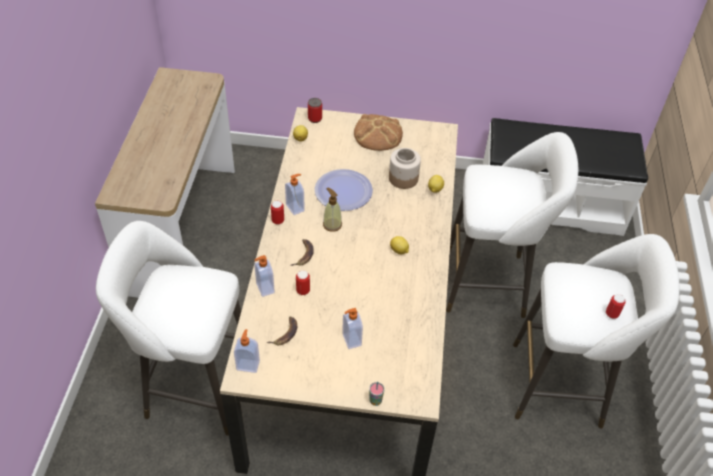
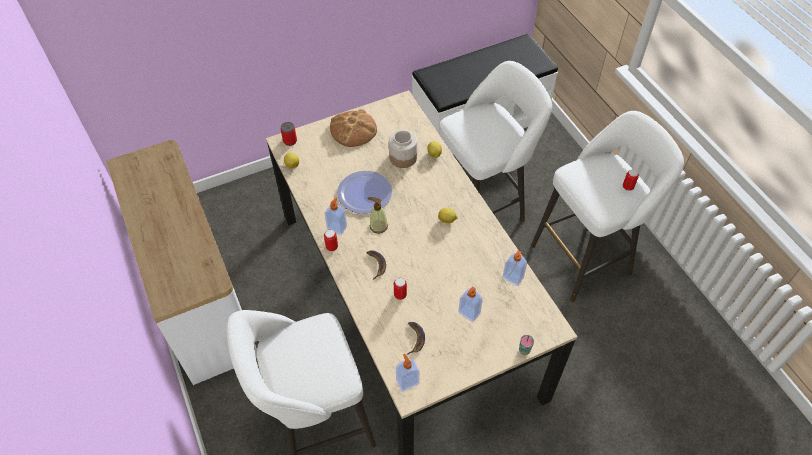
camera: 30 degrees left, 5 degrees up
soap dispenser [254,255,275,297] -> soap dispenser moved to [503,251,527,286]

